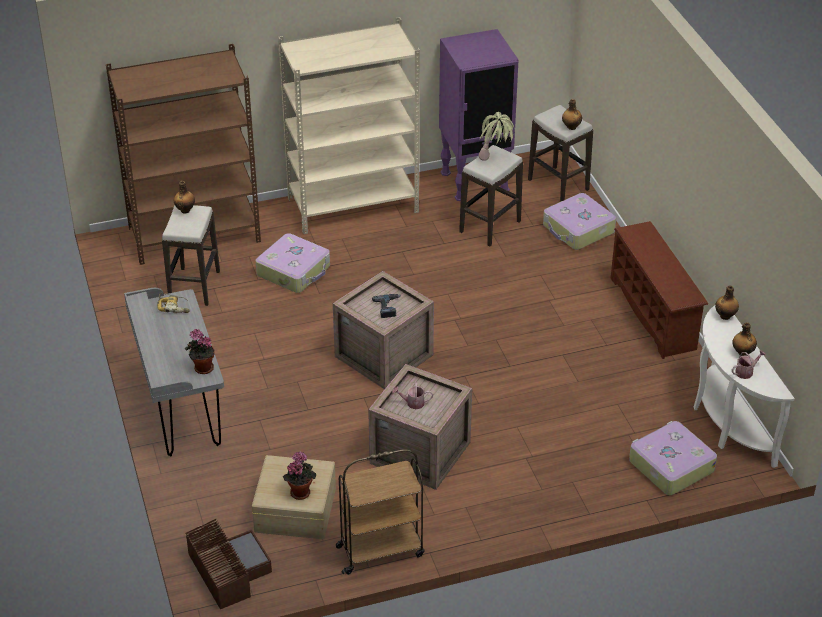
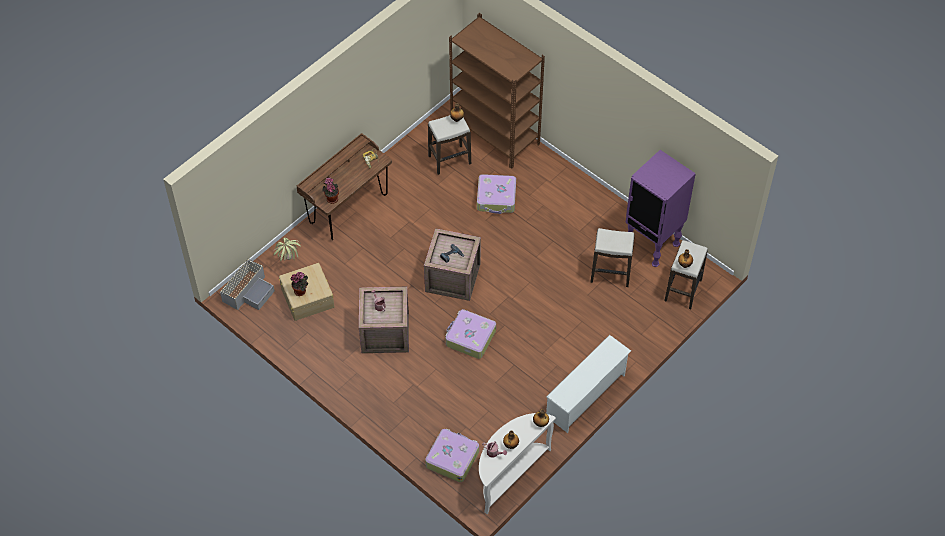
camera: 60 degrees right, 15 degrees up
grey desk [124,288,224,456] -> brown desk [297,133,392,240]
brown storage box [185,519,272,609] -> grey storage box [220,259,275,310]
beige bookcase [278,17,420,234] -> none
brown cart [336,449,425,575] -> none
potted plant [479,112,515,161] -> potted plant moved to [273,238,301,261]
suitcase [543,193,616,250] -> suitcase moved to [445,309,496,359]
brown shoe rack [610,221,708,359] -> white shoe rack [546,335,631,433]

